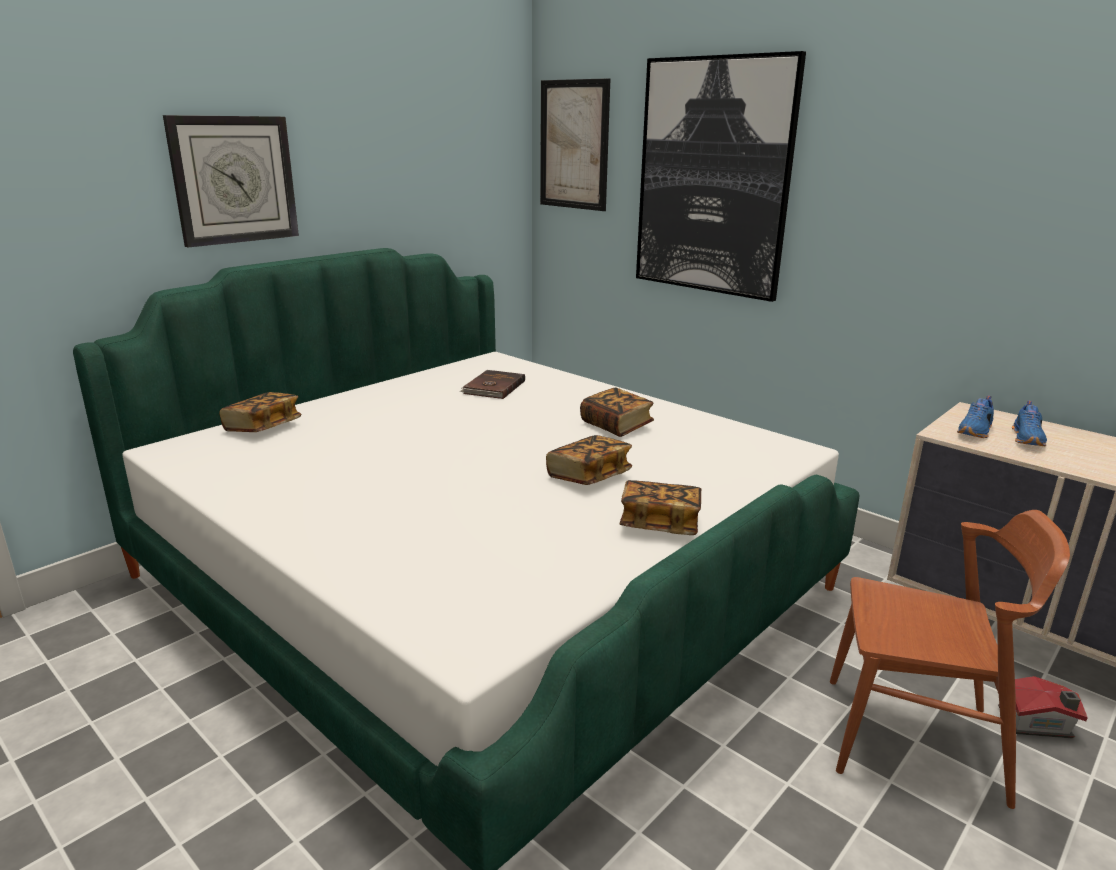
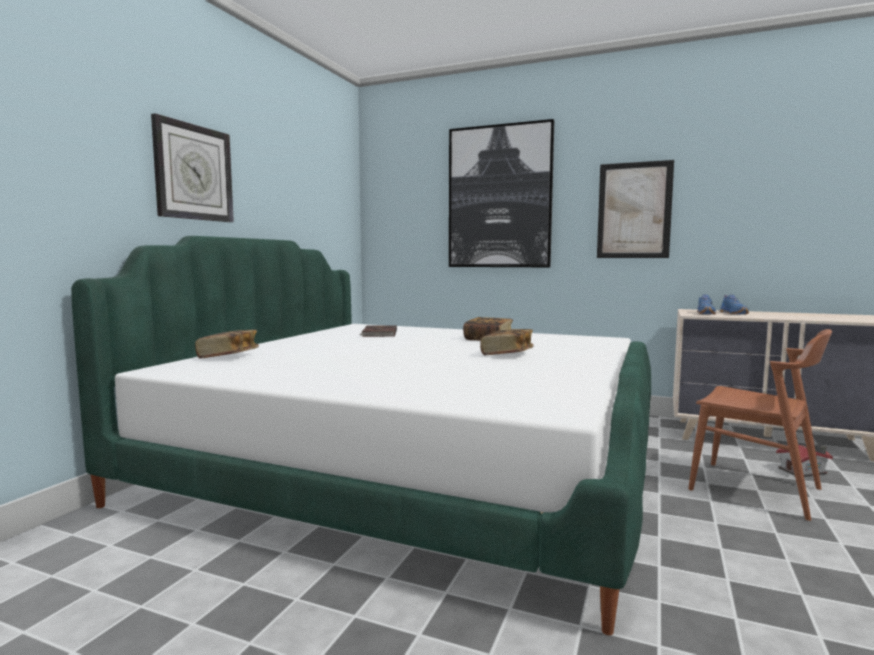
camera: 20 degrees left, 15 degrees down
picture [540,78,610,211] -> picture moved to [597,160,674,258]
book [620,480,701,535] -> none
brown chair [830,510,1070,809] -> brown chair turned 45 degrees clockwise [688,329,832,521]

